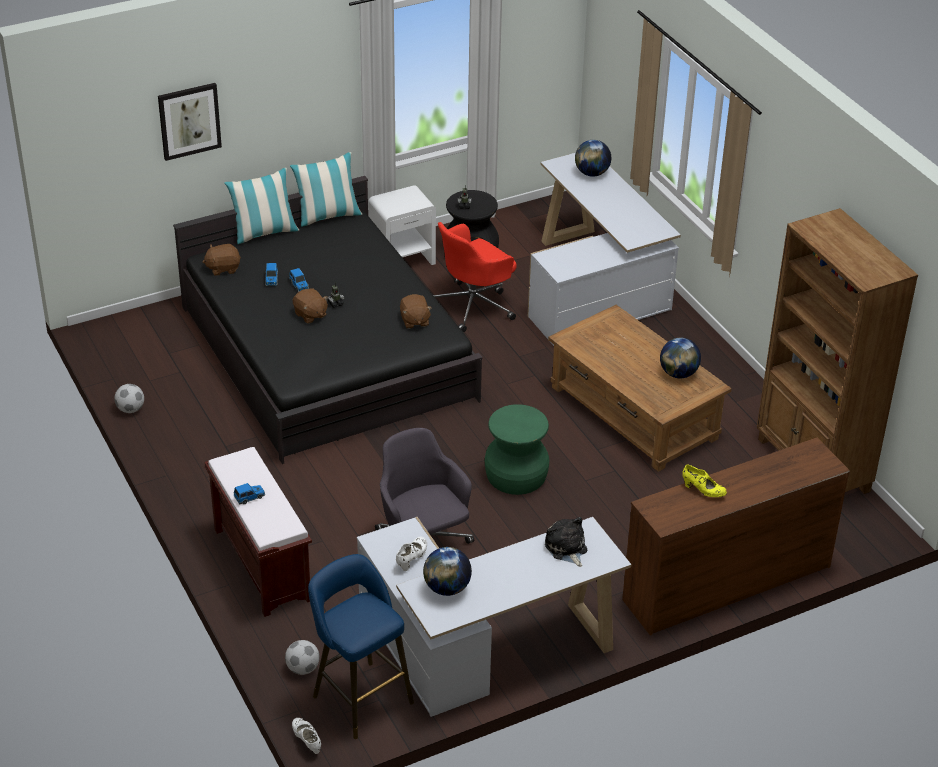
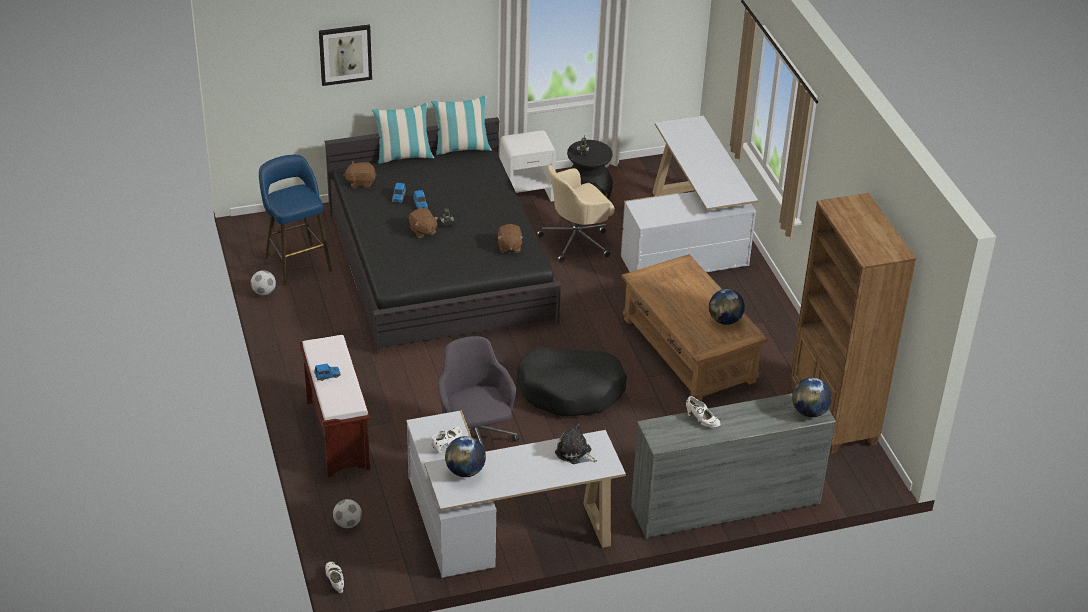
camera: 10 degrees right, 0 degrees up
blue stool [308,554,414,739] -> blue stool moved to [259,155,332,286]
red office chair [433,222,517,332] -> beige office chair [536,165,615,263]
green stool [485,404,549,495] -> black dog bed [517,347,627,416]
plush toy [545,517,587,567] -> plush toy turned 45 degrees counterclockwise [555,423,597,464]
globe [575,140,611,177] -> globe moved to [792,378,832,417]
brown dresser [622,438,850,636] -> grey dresser [631,393,836,539]
yellow shoe [682,465,727,497] -> white shoe [686,396,720,427]

